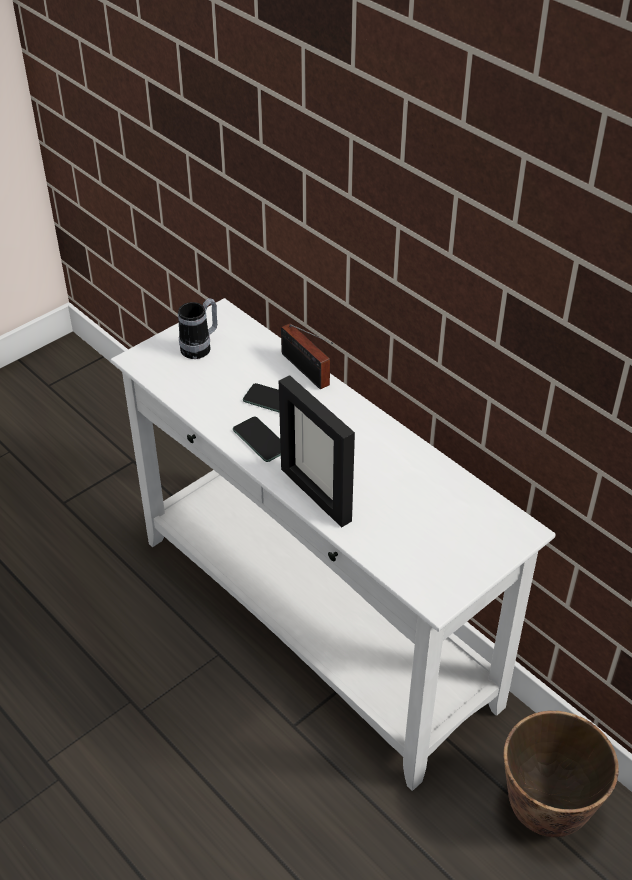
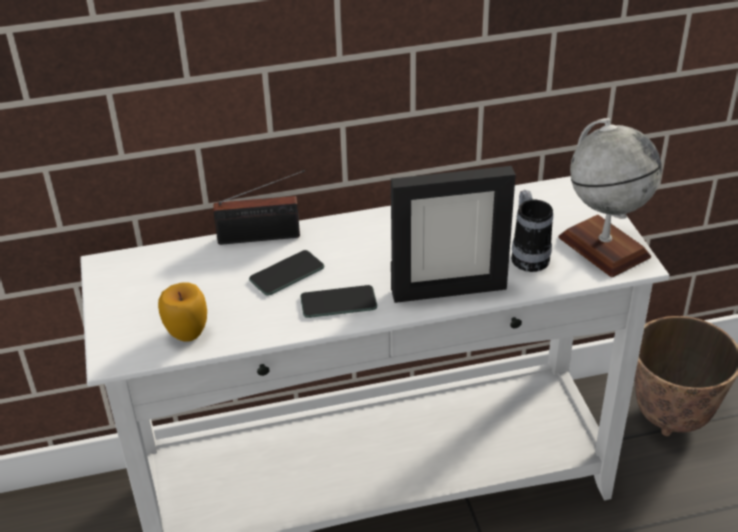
camera: 60 degrees left, 5 degrees down
mug [178,298,217,359] -> mug moved to [511,190,553,272]
none -> apple [158,283,207,342]
none -> globe [558,118,662,277]

